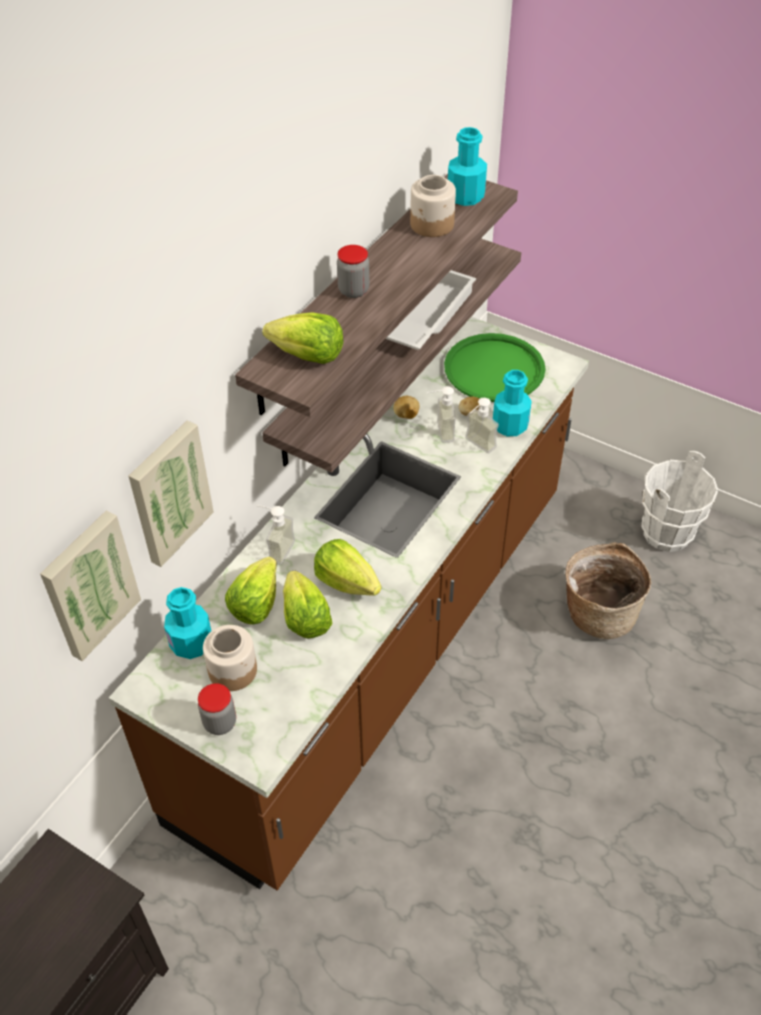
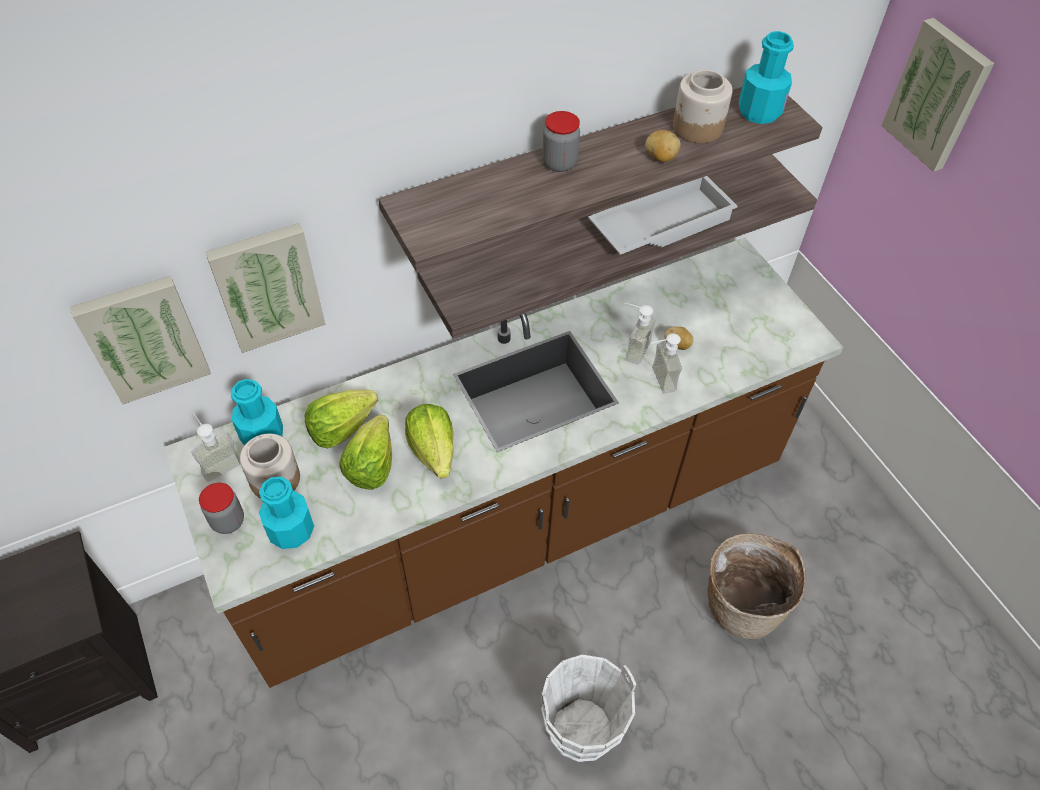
camera: 30 degrees right, 5 degrees up
soap dispenser [256,505,295,565] -> soap dispenser moved to [191,413,241,482]
lettuce [262,312,344,364] -> none
potato [393,396,419,419] -> potato moved to [645,130,681,162]
green tray [444,333,546,402] -> none
turquoise bottle [493,370,532,436] -> turquoise bottle moved to [259,477,314,549]
white bucket [642,451,718,552] -> white bucket moved to [541,655,636,762]
none -> picture [881,18,994,172]

